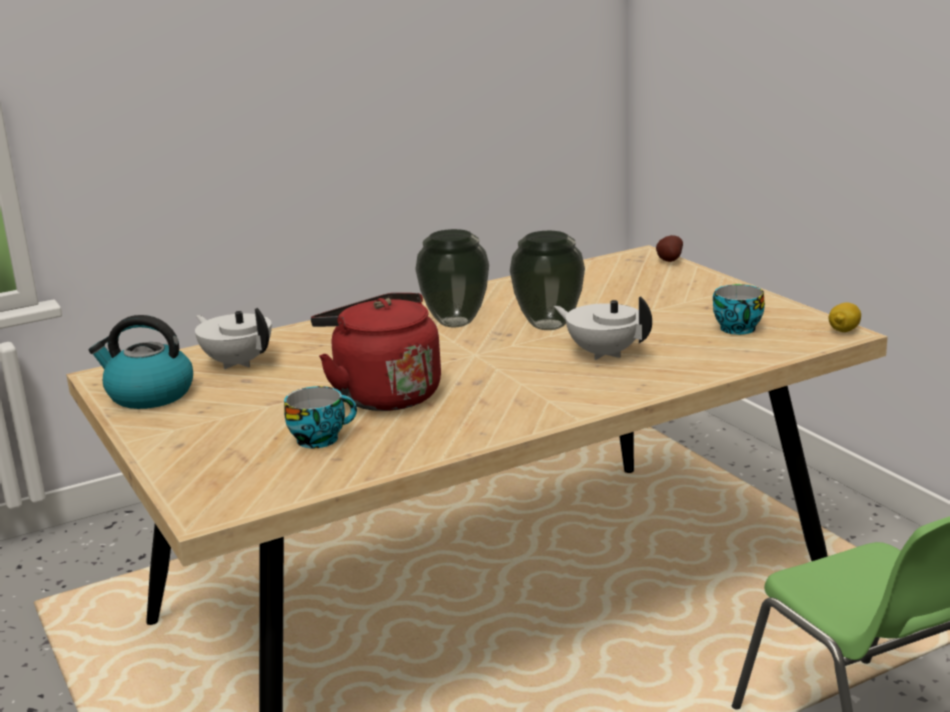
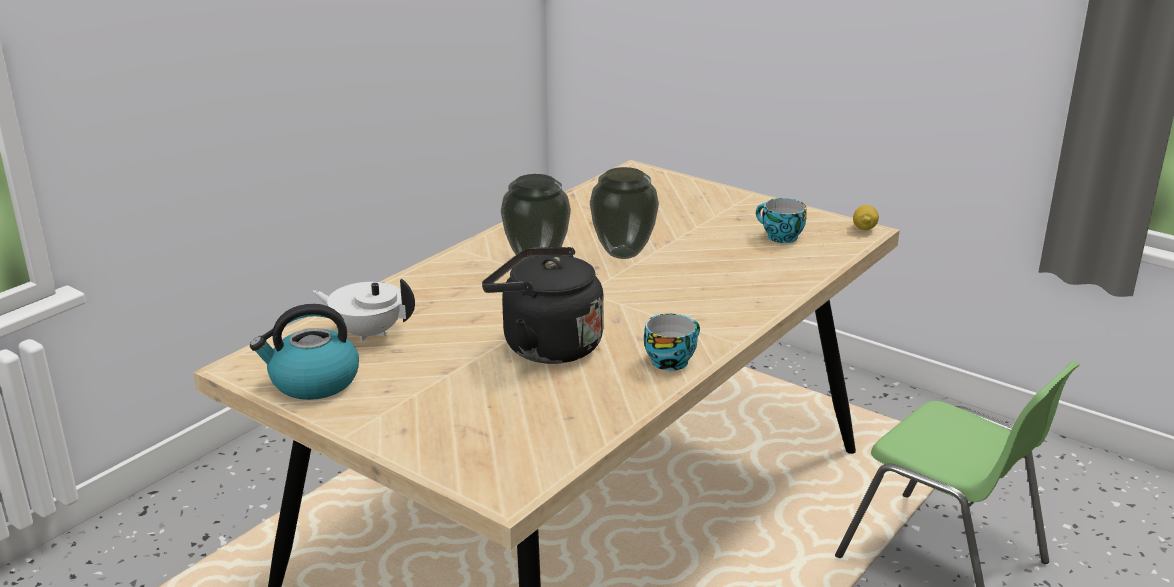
camera: 25 degrees left, 5 degrees up
cup [284,386,357,448] -> cup moved to [644,314,700,371]
red kettle [311,293,441,411] -> black kettle [482,247,604,364]
white teapot [554,296,652,360] -> none
potato [656,235,683,262] -> none

